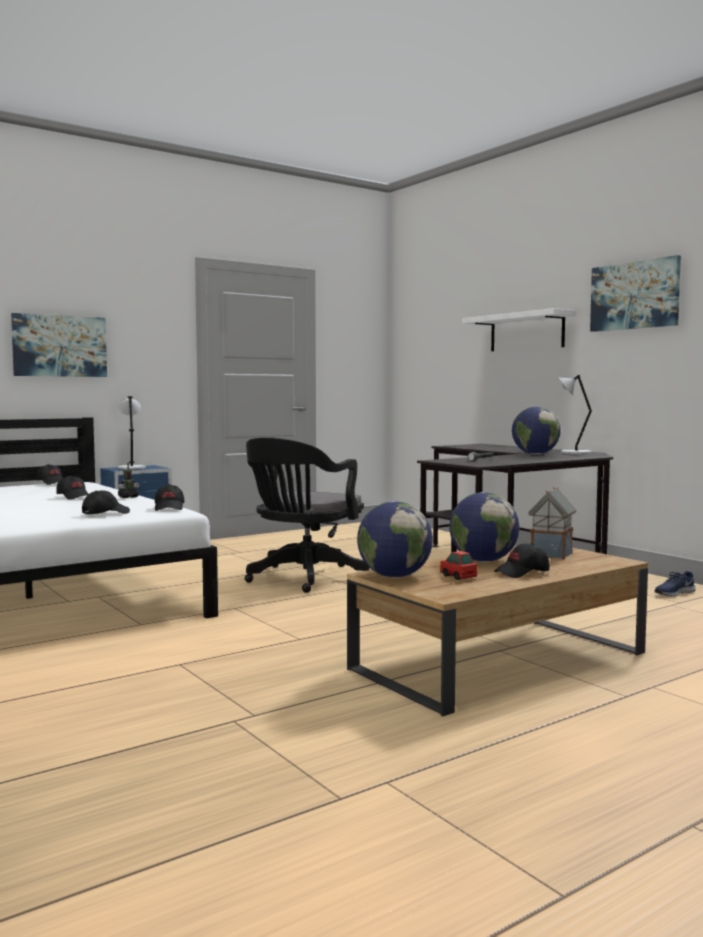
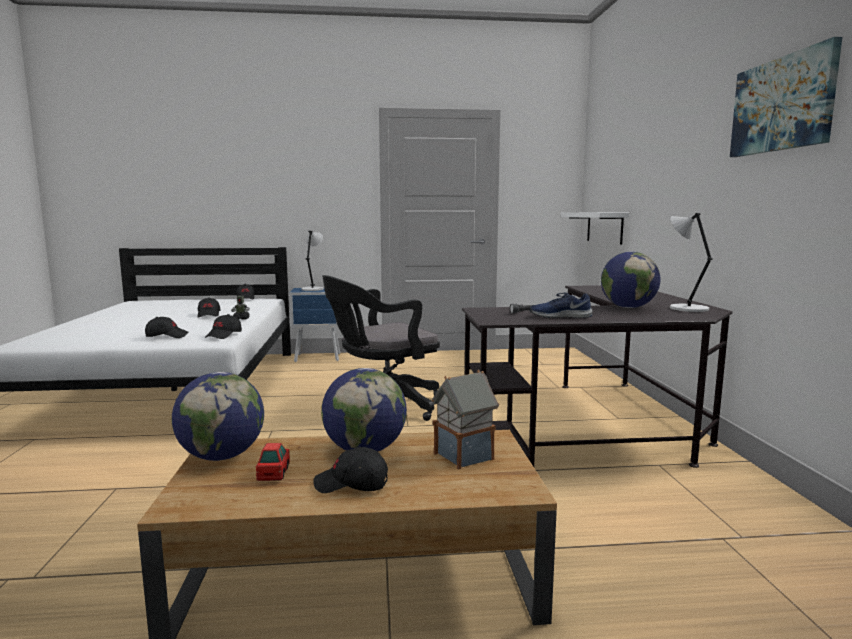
camera: 30 degrees right, 5 degrees up
picture [11,313,107,377] -> none
white shelf [462,308,576,351] -> white shelf moved to [561,212,629,245]
blue shoe [655,571,696,597] -> blue shoe moved to [530,292,593,318]

